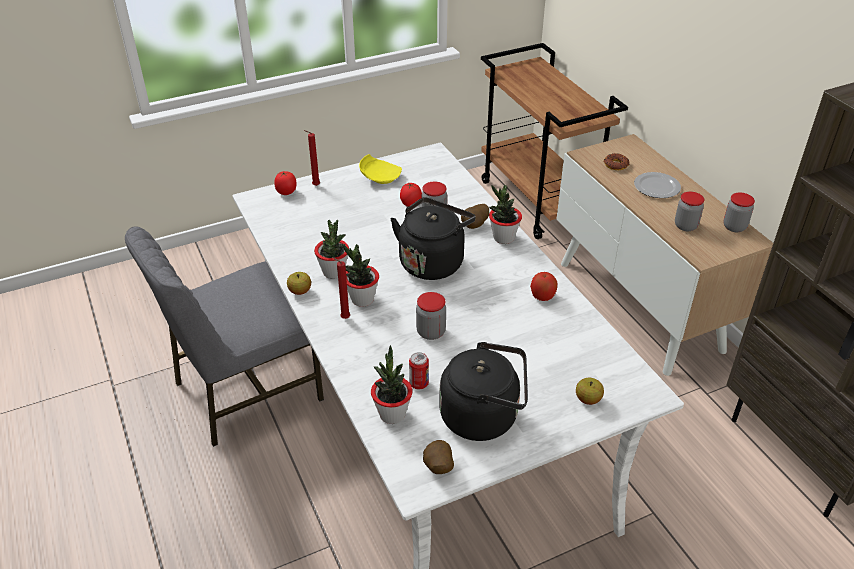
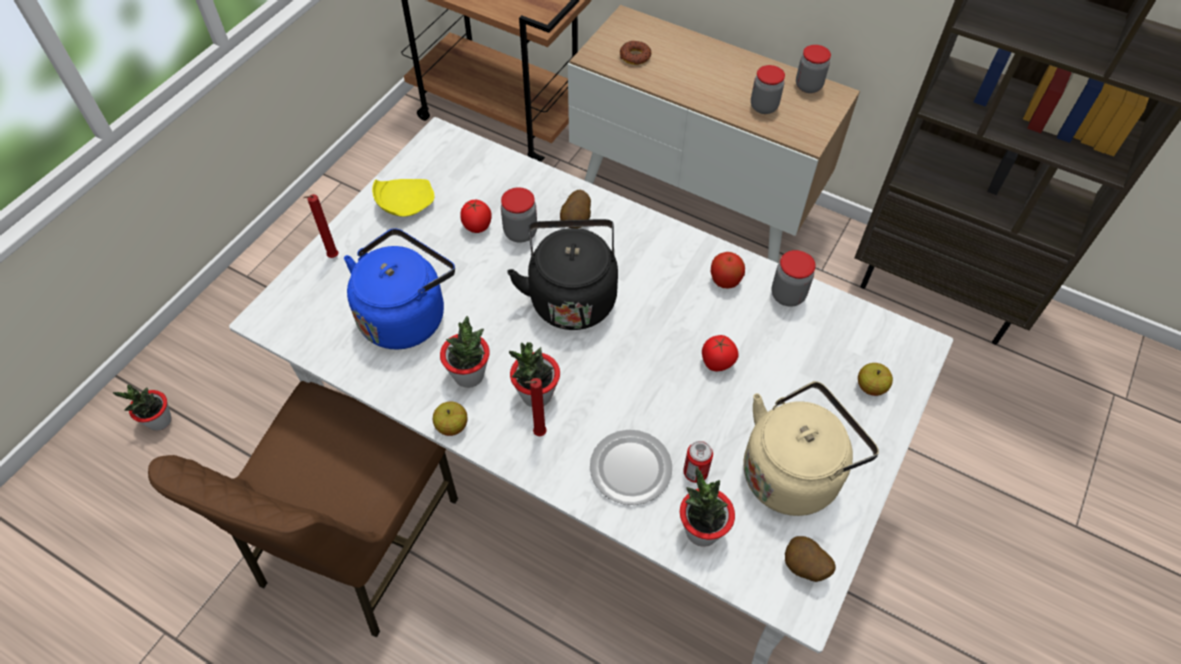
camera: 35 degrees left, 15 degrees up
grey chair [125,226,324,447] -> brown chair [148,381,458,637]
tomato [274,171,297,195] -> tomato moved to [702,335,739,371]
jar [416,292,446,340] -> jar moved to [772,250,815,307]
black kettle [439,342,528,441] -> beige kettle [743,381,879,516]
potted plant [489,185,522,244] -> potted plant moved to [113,385,172,431]
plate [634,172,681,198] -> plate moved to [590,430,672,505]
none -> blue kettle [344,228,455,349]

